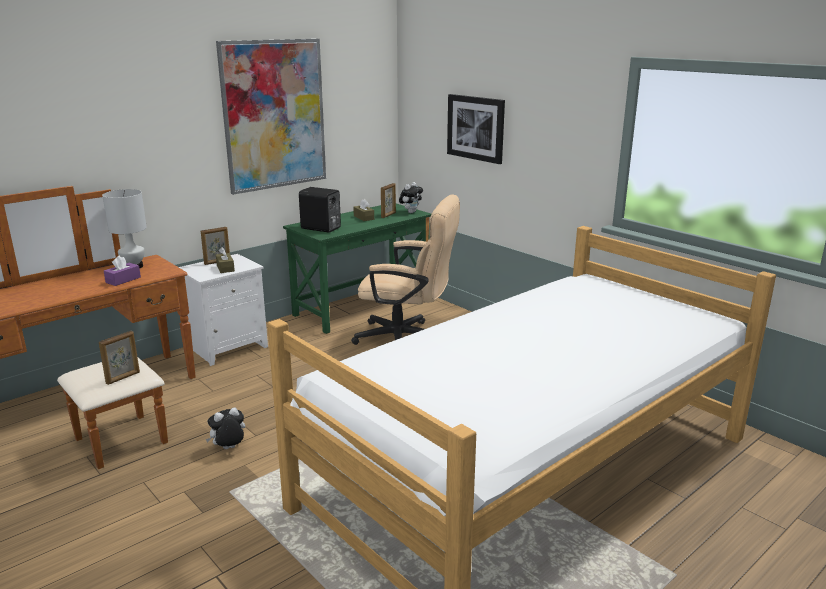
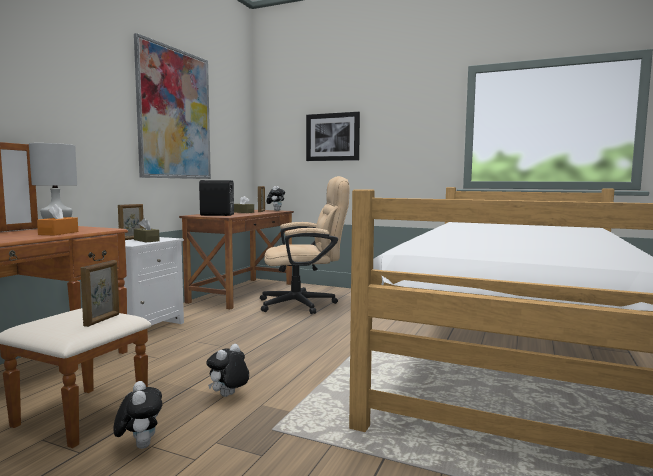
camera: 25 degrees left, 15 degrees down
purple tissue box [104,256,141,286] -> orange tissue box [37,204,78,235]
green desk [283,204,431,334] -> brown desk [179,210,294,309]
none -> plush toy [113,381,162,449]

